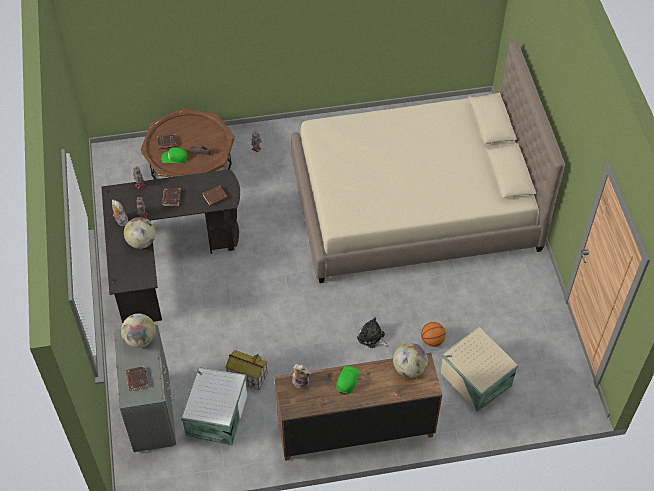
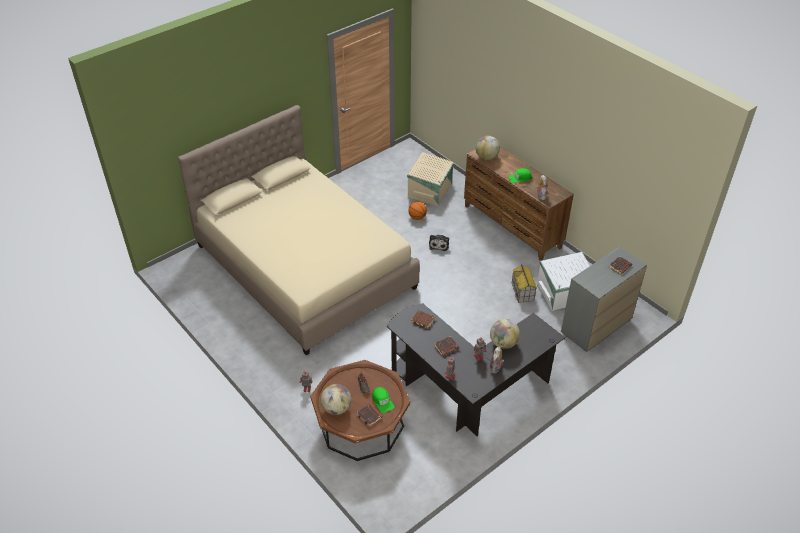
camera: 120 degrees left, 10 degrees down
globe [121,313,156,348] -> globe moved to [321,384,351,415]

